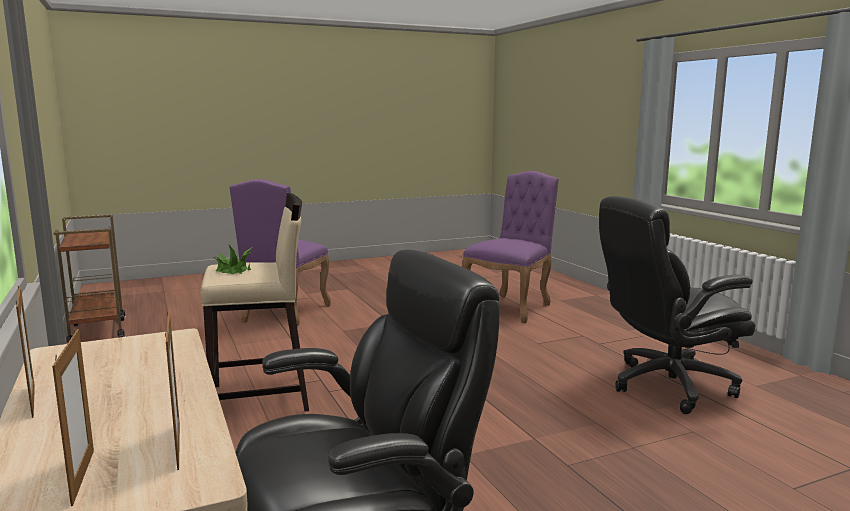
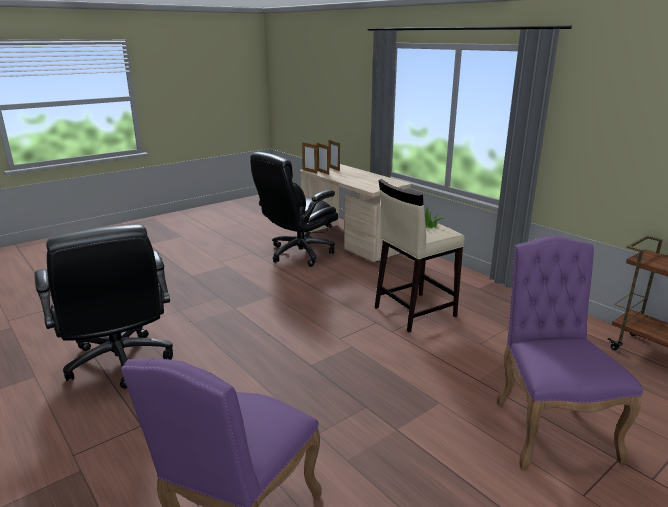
camera: 165 degrees right, 10 degrees up
picture frame [16,286,35,418] -> picture frame moved to [302,142,317,174]
black office chair [599,196,755,414] -> black office chair turned 90 degrees clockwise [34,224,173,389]

